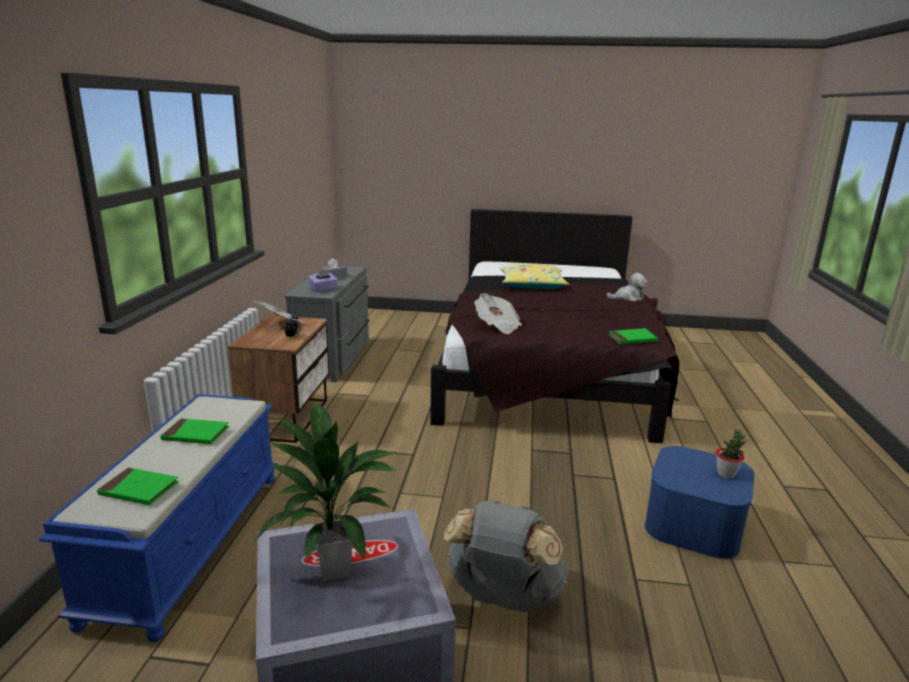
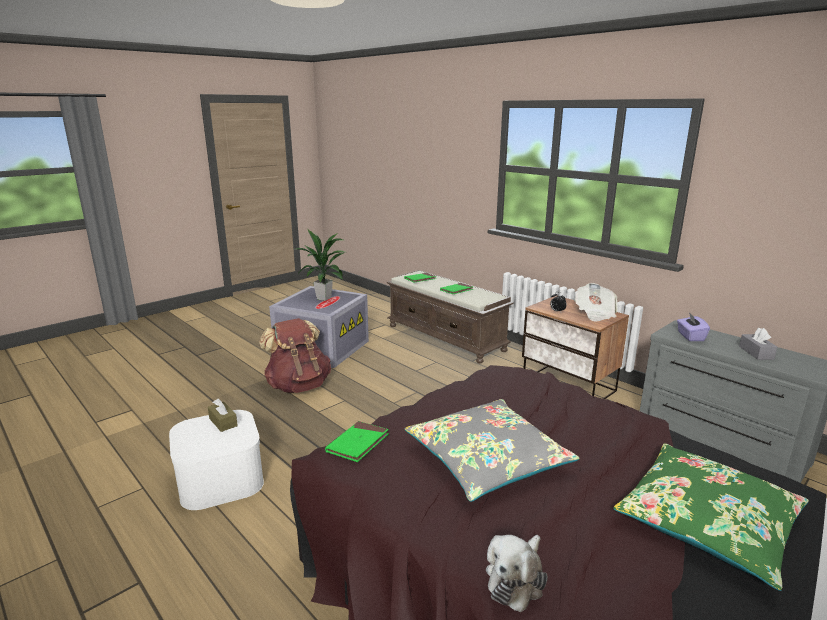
camera: 130 degrees right, 0 degrees up
blue bench [39,394,278,642] -> brown bench [387,270,514,364]
grey backpack [444,501,569,612] -> brown backpack [259,318,331,393]
newspaper [474,294,522,334] -> none
yellow pillow [500,264,570,289] -> green pillow [613,443,809,591]
blue storage box [645,446,754,559] -> white storage box [169,410,264,510]
potted plant [716,430,746,478] -> none
none -> brown tissue box [208,399,238,432]
none -> grey pillow [405,399,580,502]

